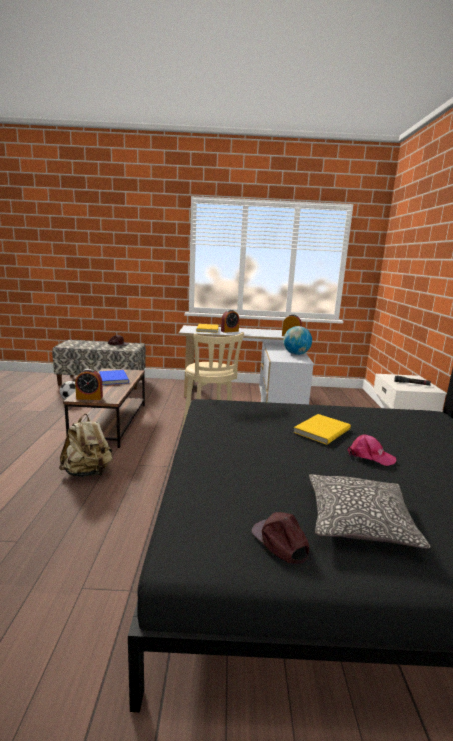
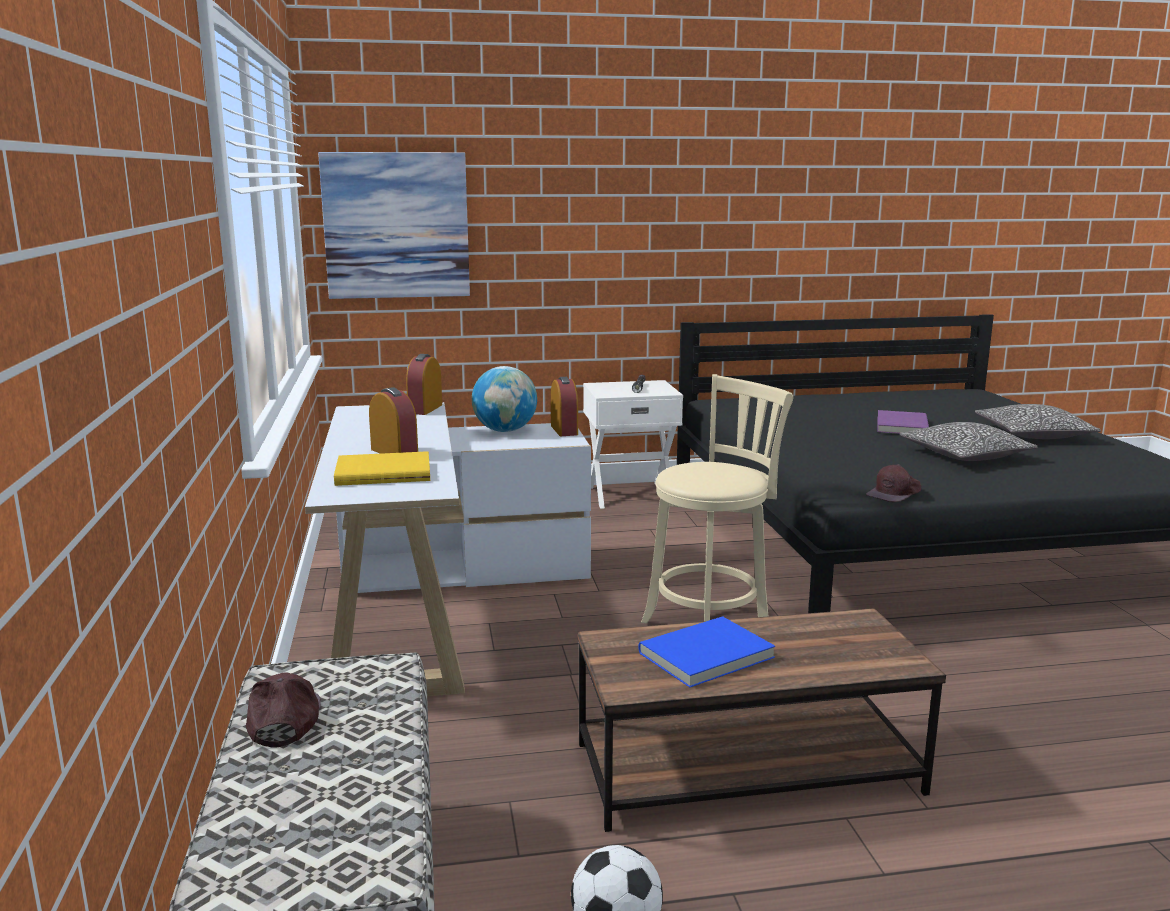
camera: 100 degrees left, 0 degrees up
beige backpack [59,414,112,477] -> none
alarm clock [75,369,103,400] -> alarm clock moved to [551,377,578,436]
brown cap [251,512,309,564] -> brown cap moved to [866,464,921,502]
yellow book [293,414,351,445] -> none
pink cap [347,434,397,466] -> purple book [878,410,929,434]
none -> picture [318,152,470,299]
none -> pillow [899,422,1038,461]

